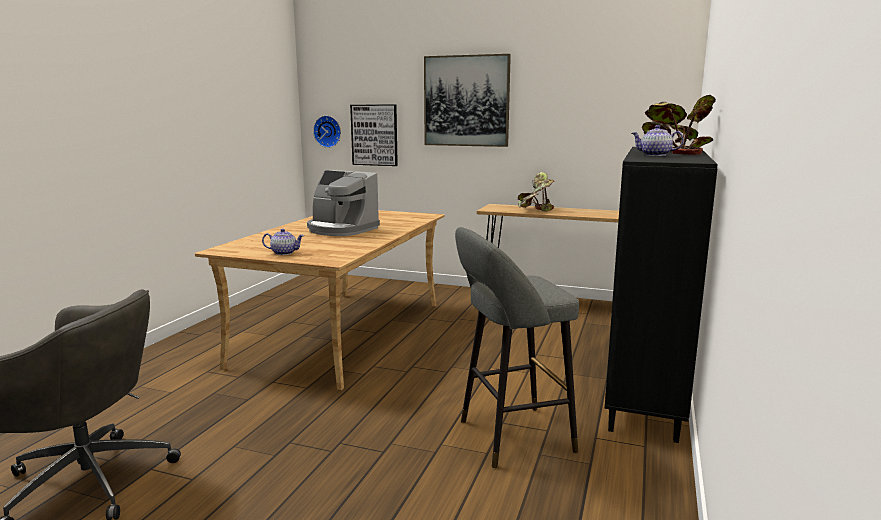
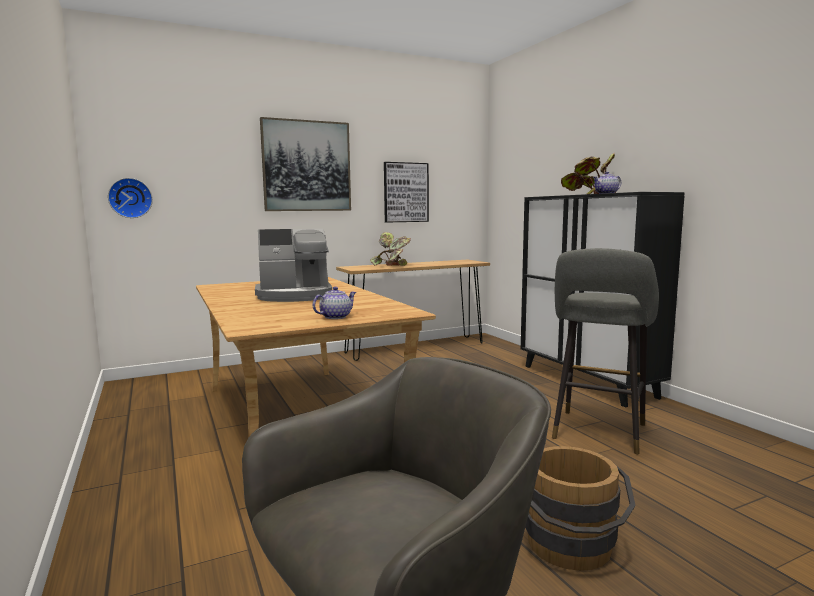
camera: 45 degrees left, 5 degrees down
picture [350,105,398,166] -> picture moved to [384,162,429,223]
none -> brown bucket [525,446,636,571]

